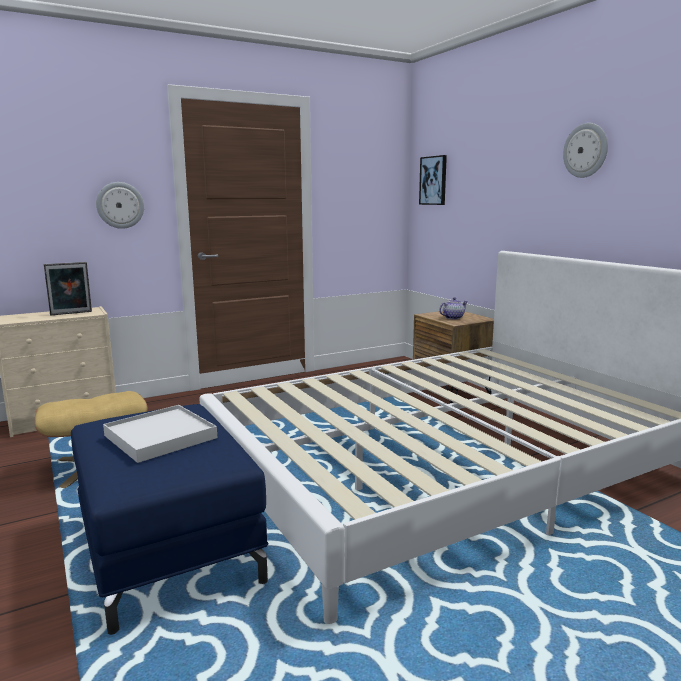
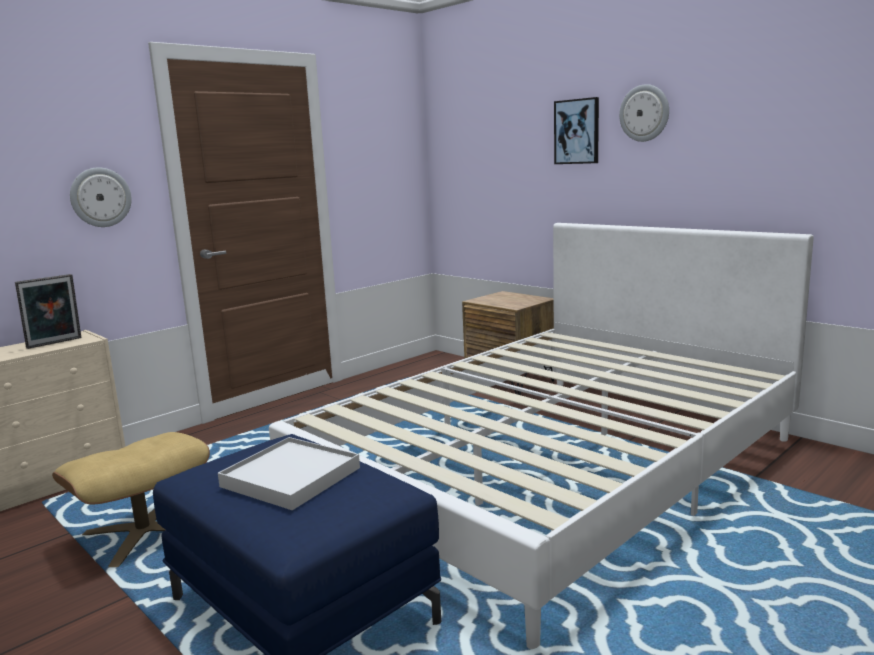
camera: 15 degrees left, 0 degrees up
picture [419,155,447,205] -> picture moved to [554,97,599,164]
teapot [439,297,468,319] -> none

